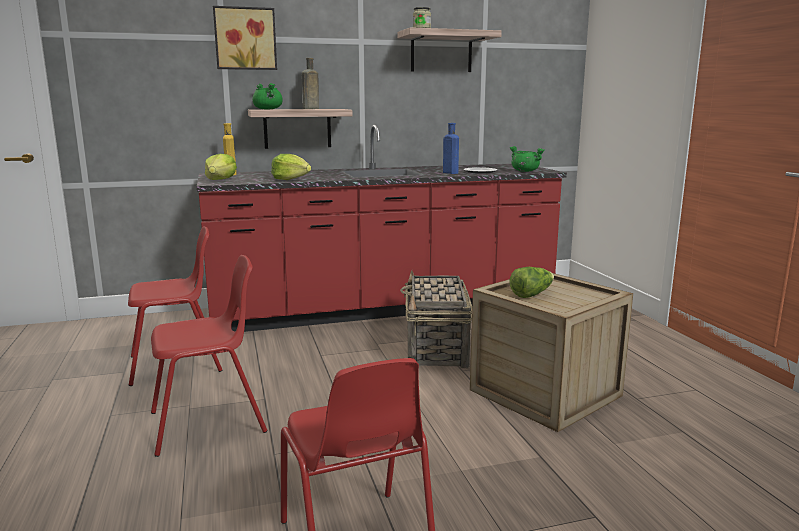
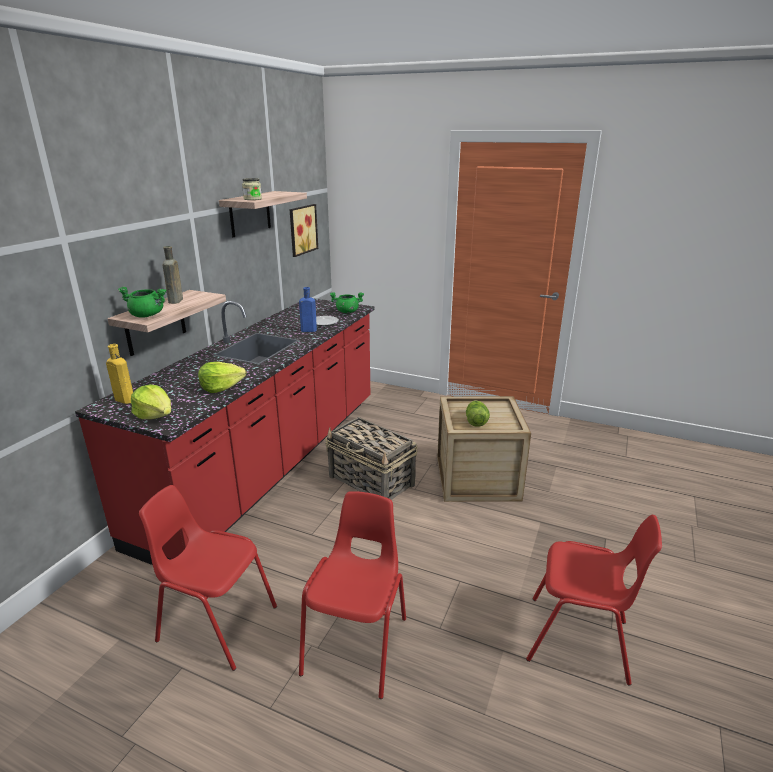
camera: 50 degrees left, 10 degrees up
red chair [128,226,222,386] -> red chair turned 90 degrees counterclockwise [139,485,277,671]
picture [213,6,277,70] -> picture moved to [289,204,318,257]

